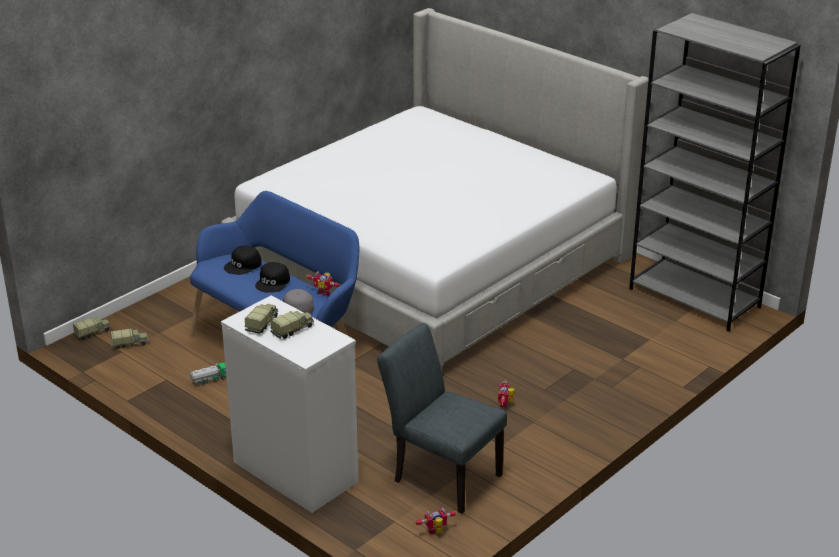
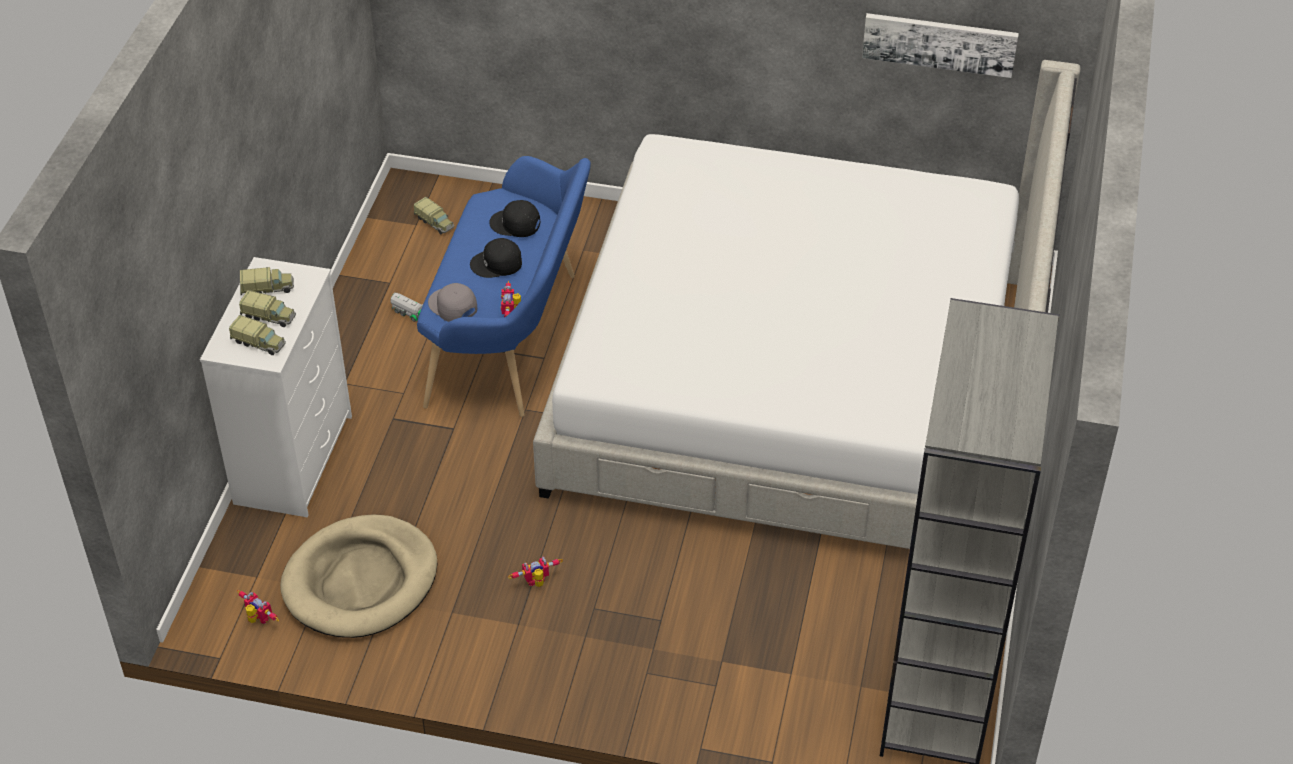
camera: 60 degrees right, 15 degrees up
toy truck [73,317,111,340] -> toy truck moved to [229,315,286,355]
grey chair [377,323,507,514] -> beige dog bed [280,514,437,638]
none -> picture [862,13,1019,78]

